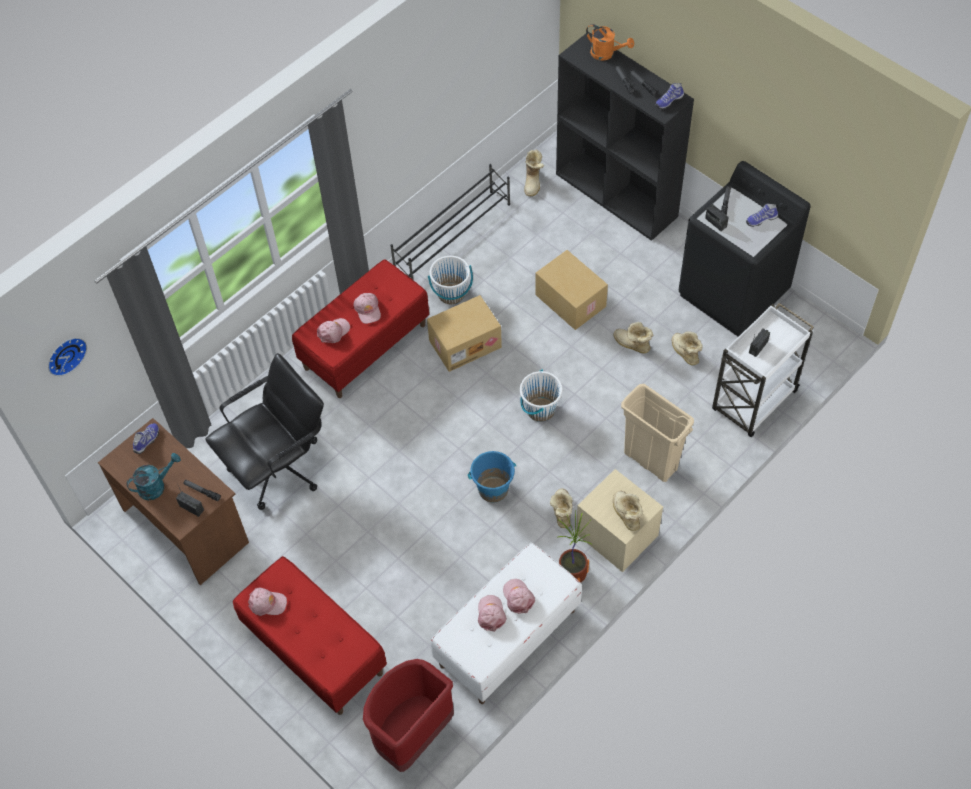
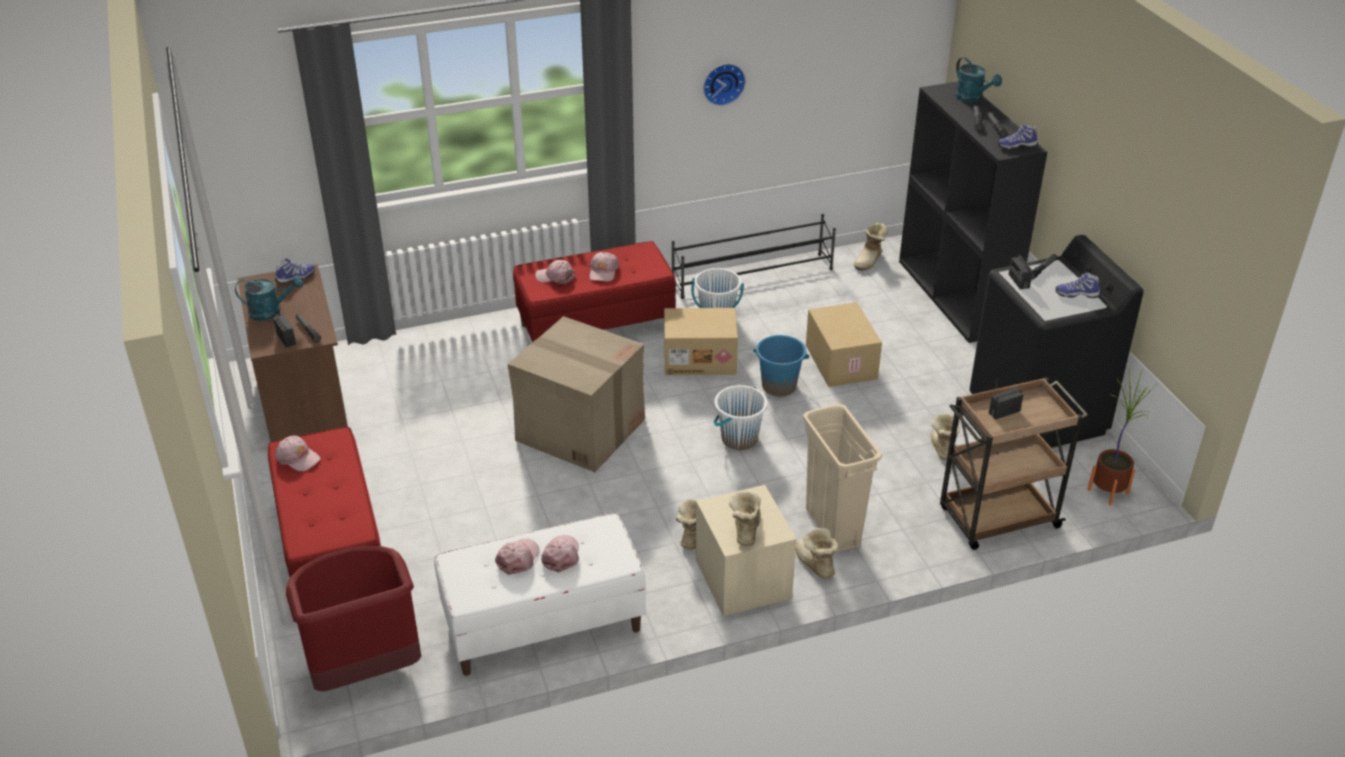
camera: 25 degrees right, 20 degrees down
wall clock [48,338,87,376] -> wall clock moved to [703,64,746,106]
black office chair [205,353,324,510] -> none
pink cap [317,318,350,343] -> pink cap turned 150 degrees counterclockwise [535,260,575,284]
blue bucket [468,451,516,502] -> blue bucket moved to [753,335,809,397]
potted plant [558,511,592,583] -> potted plant moved to [1088,371,1155,505]
orange watering can [586,24,634,61] -> turquoise watering can [955,57,1002,103]
boot [614,322,653,354] -> boot moved to [796,528,839,578]
white cart [712,303,814,437] -> brown cart [940,377,1088,550]
none -> cardboard box [508,316,645,472]

